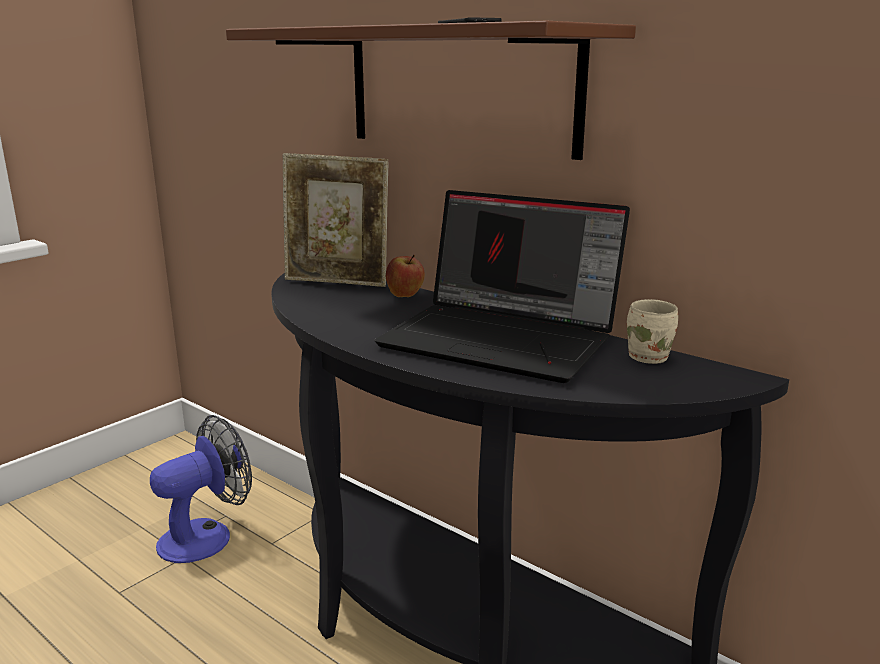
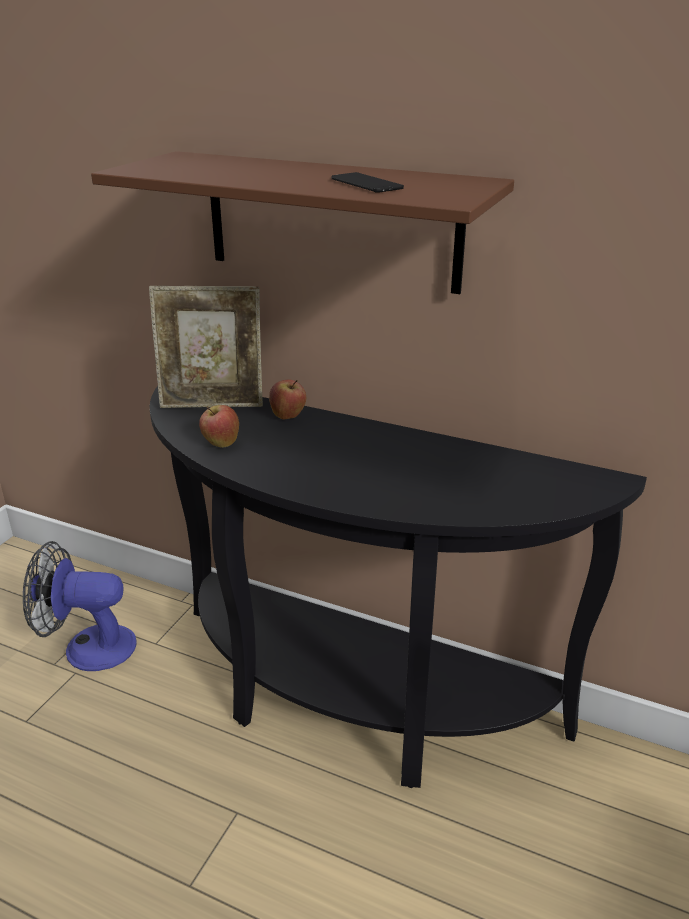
camera: 15 degrees left, 10 degrees up
fan [150,415,252,563] -> fan turned 120 degrees counterclockwise [23,541,137,671]
laptop [374,190,630,383] -> none
beige mug [627,299,678,364] -> none
none -> apple [199,405,239,448]

